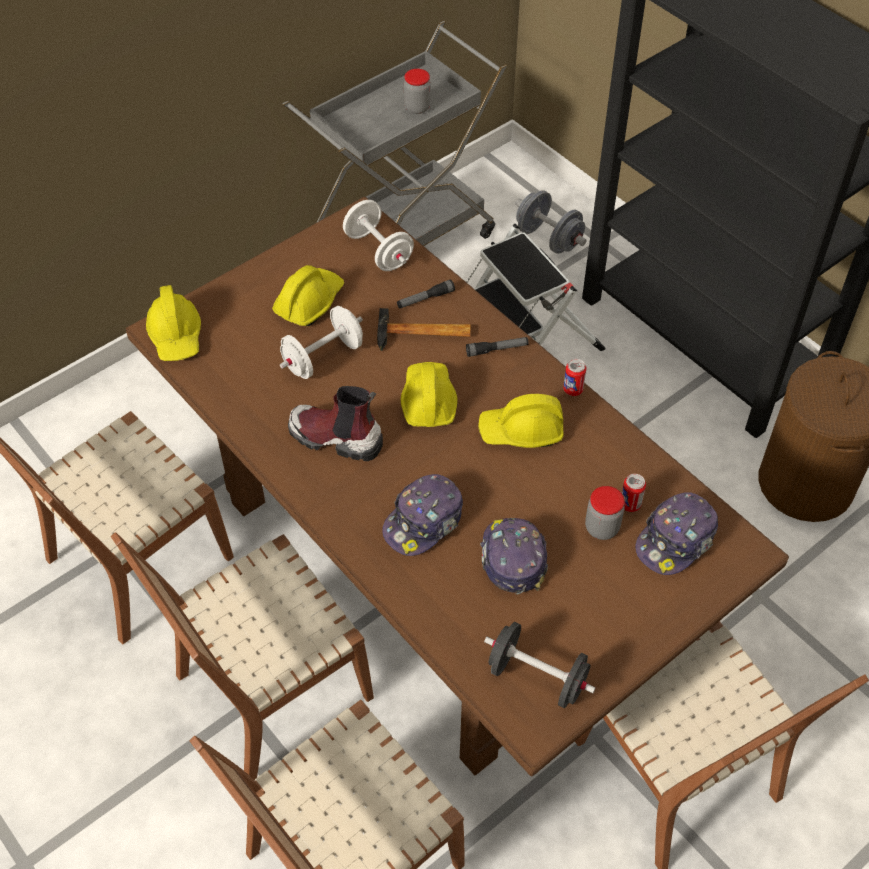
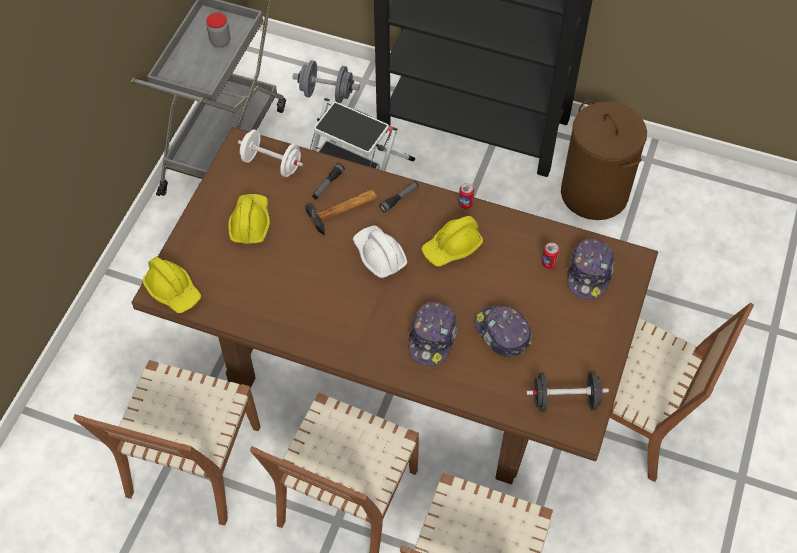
camera: 30 degrees left, 5 degrees up
white dumbbell [280,306,363,379] -> none
boot [288,386,383,461] -> none
yellow hard hat [401,362,458,427] -> white hard hat [353,226,407,278]
jar [585,486,625,540] -> none

